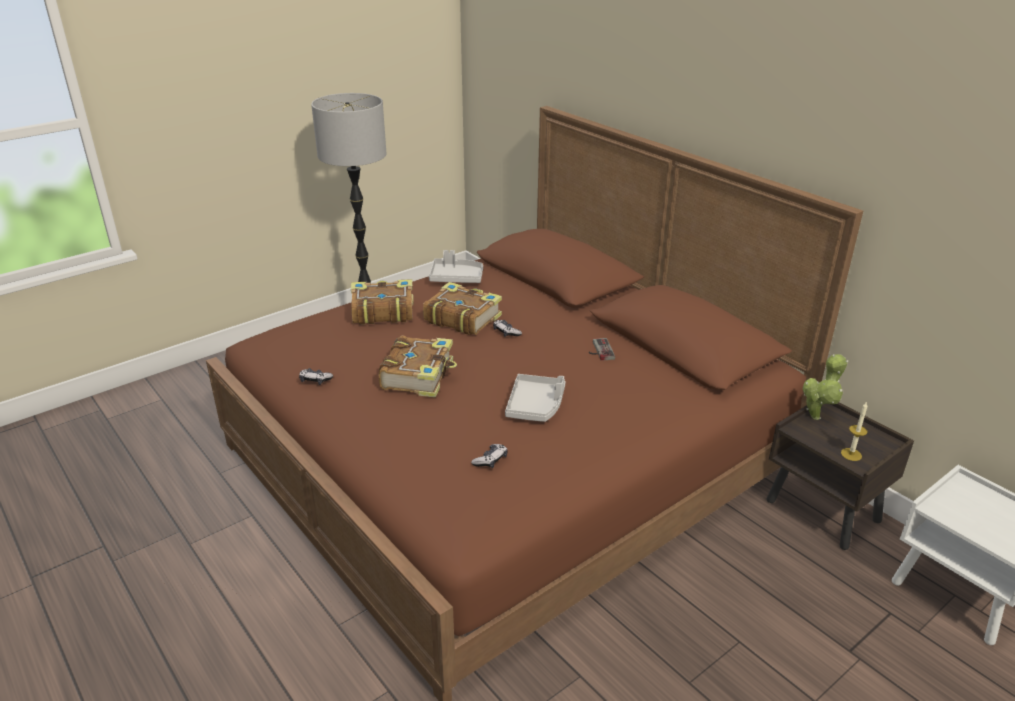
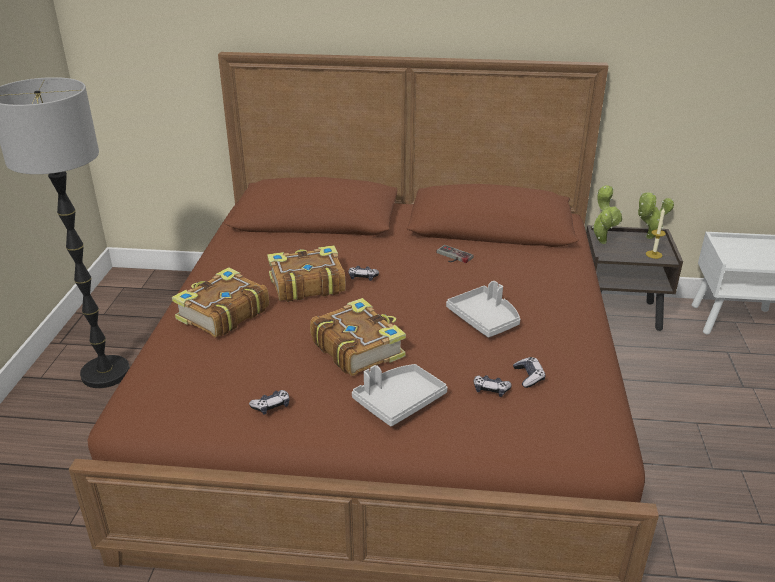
camera: 45 degrees left, 0 degrees up
grey tray [429,250,483,283] -> grey tray moved to [352,364,448,426]
none -> game controller [473,375,512,397]
none -> potted plant [638,192,674,239]

